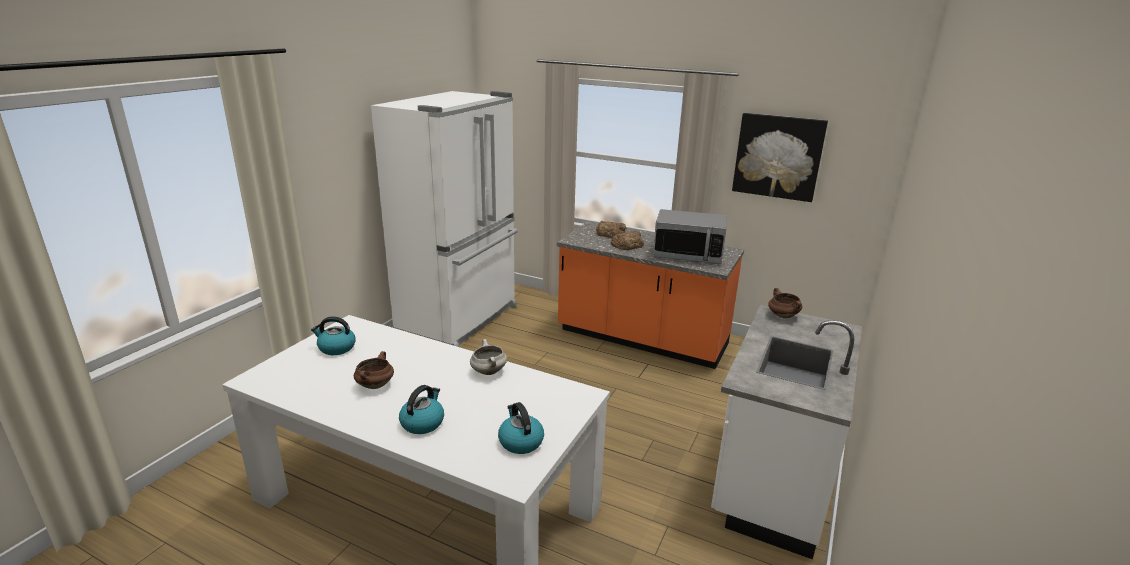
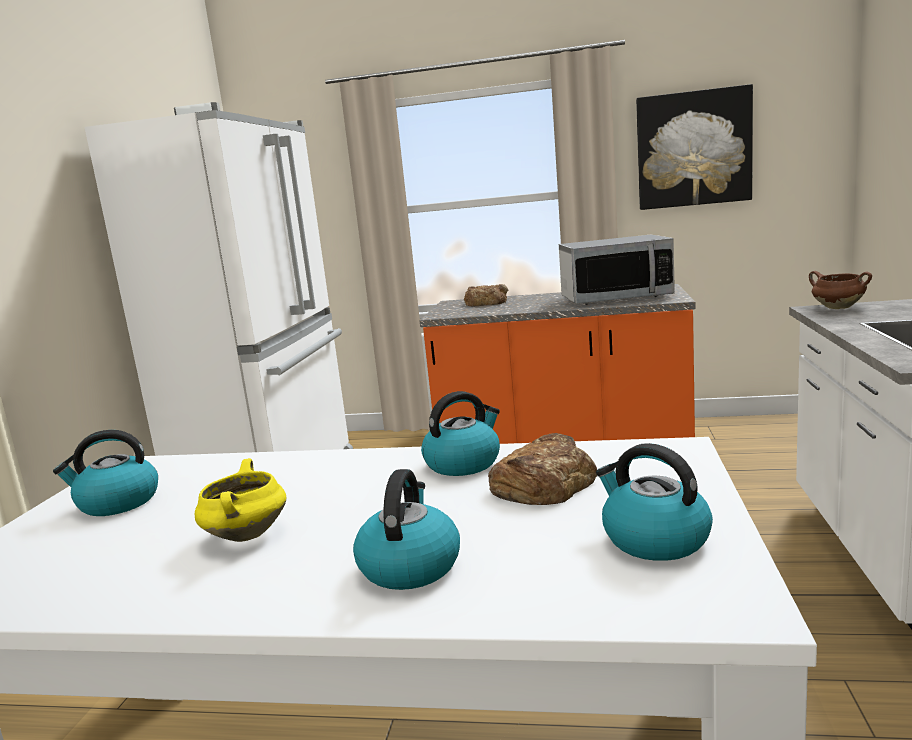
camera: 15 degrees left, 10 degrees down
brown cooking pot [354,351,394,389] -> yellow cooking pot [195,458,287,542]
white cooking pot [470,339,507,375] -> kettle [421,391,500,476]
bread [611,231,644,250] -> bread moved to [488,433,597,505]

